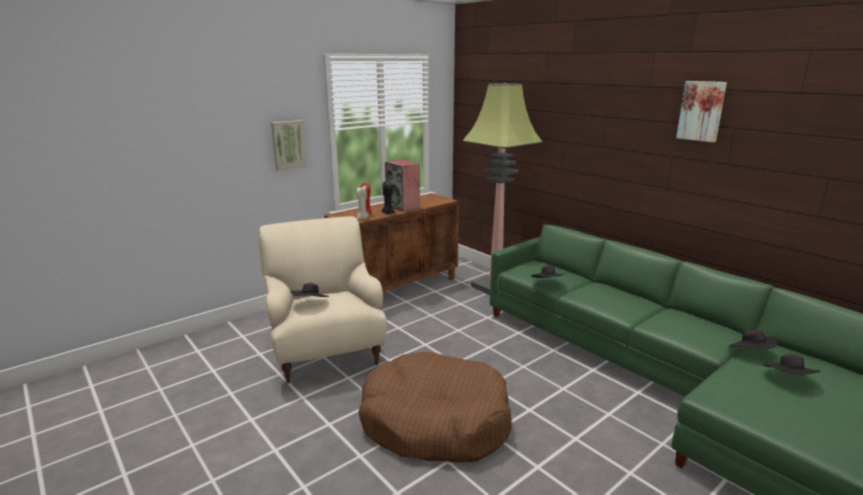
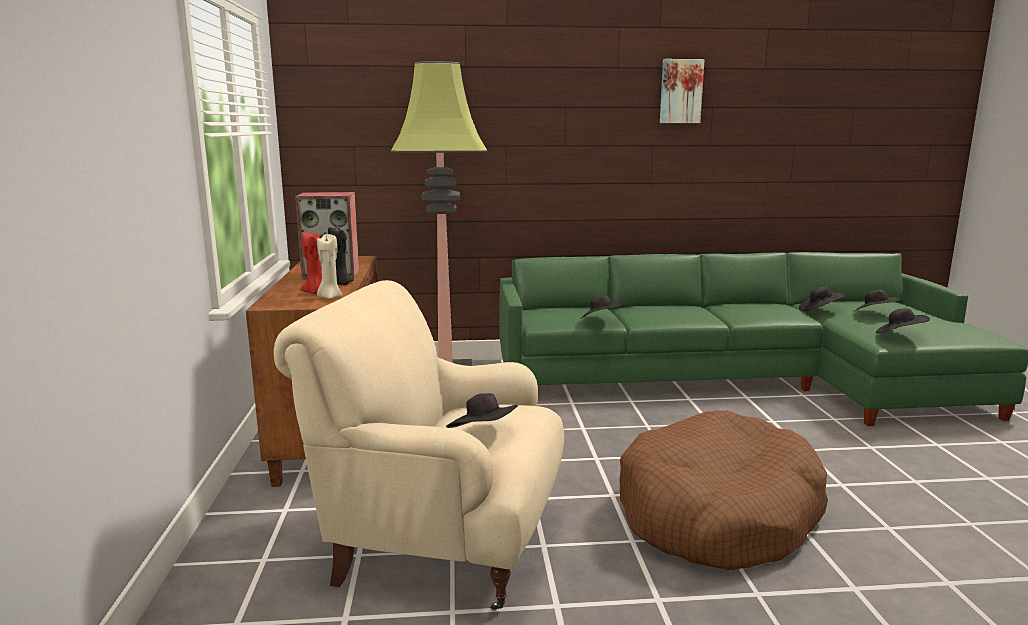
camera: 55 degrees left, 5 degrees down
picture [271,120,307,171] -> none
none -> black hat [876,308,930,334]

